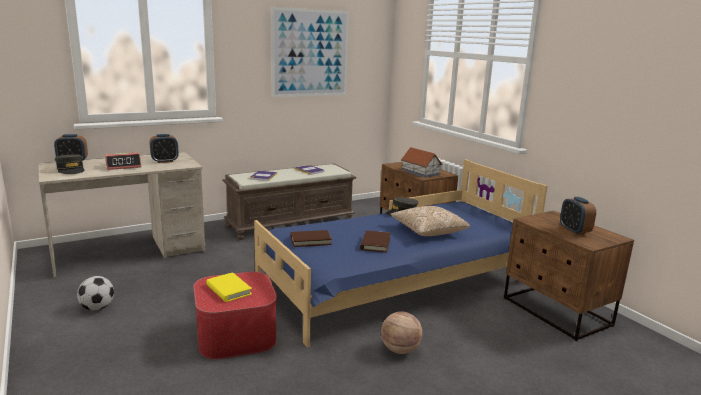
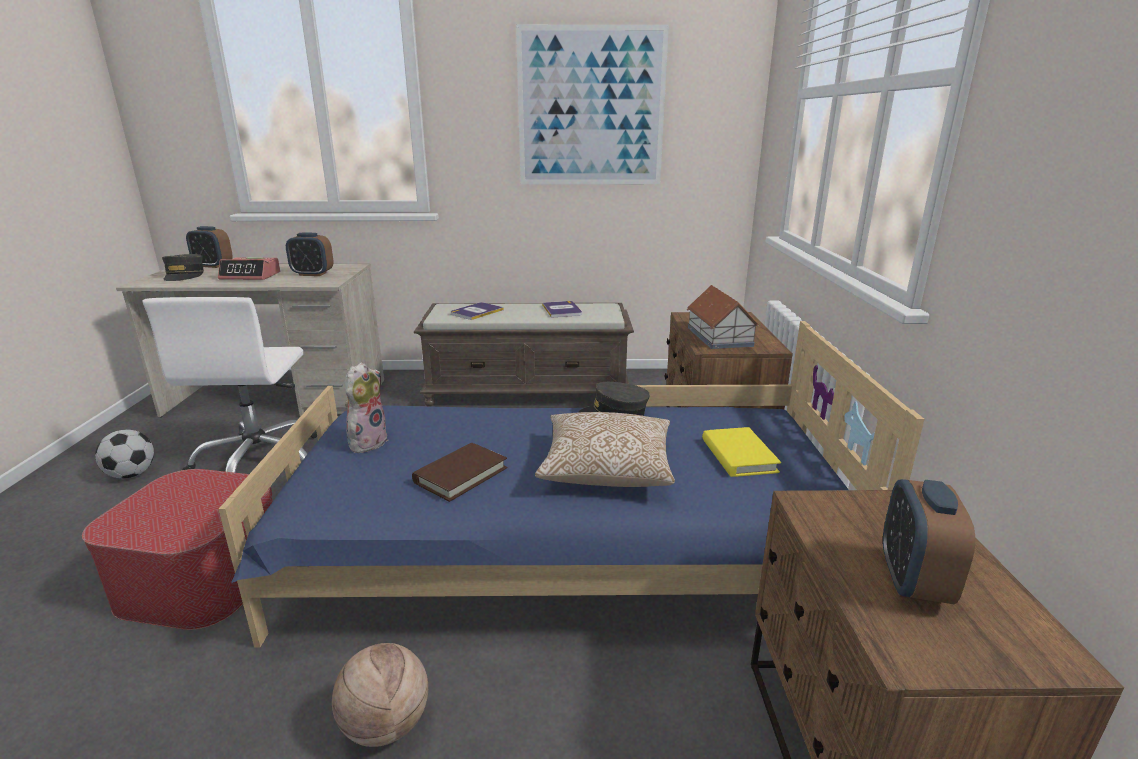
camera: 30 degrees right, 5 degrees up
yellow book [206,272,252,302] -> yellow book moved to [702,427,781,477]
brown book [291,230,332,247] -> plush toy [345,362,389,453]
none -> white office chair [143,297,317,473]

